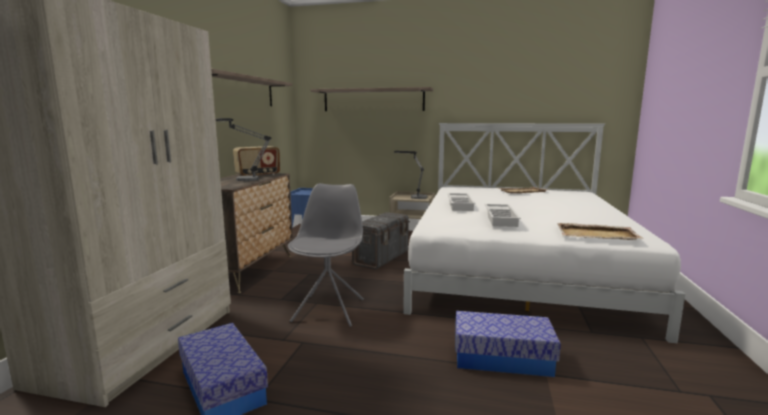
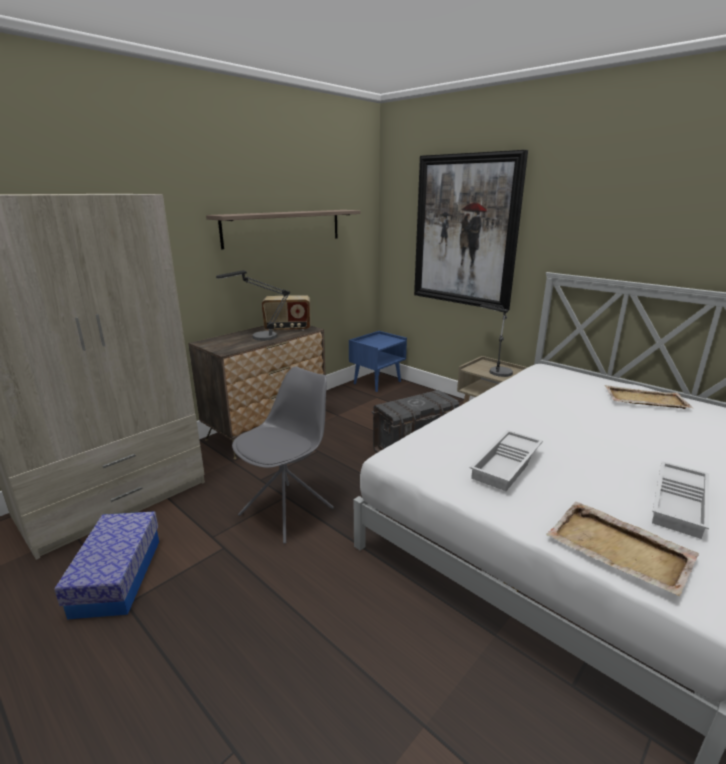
camera: 30 degrees right, 10 degrees up
shelf [310,87,433,111] -> picture [414,150,528,311]
white tray [447,193,475,211] -> white tray moved to [652,461,709,539]
storage box [455,311,561,377] -> none

